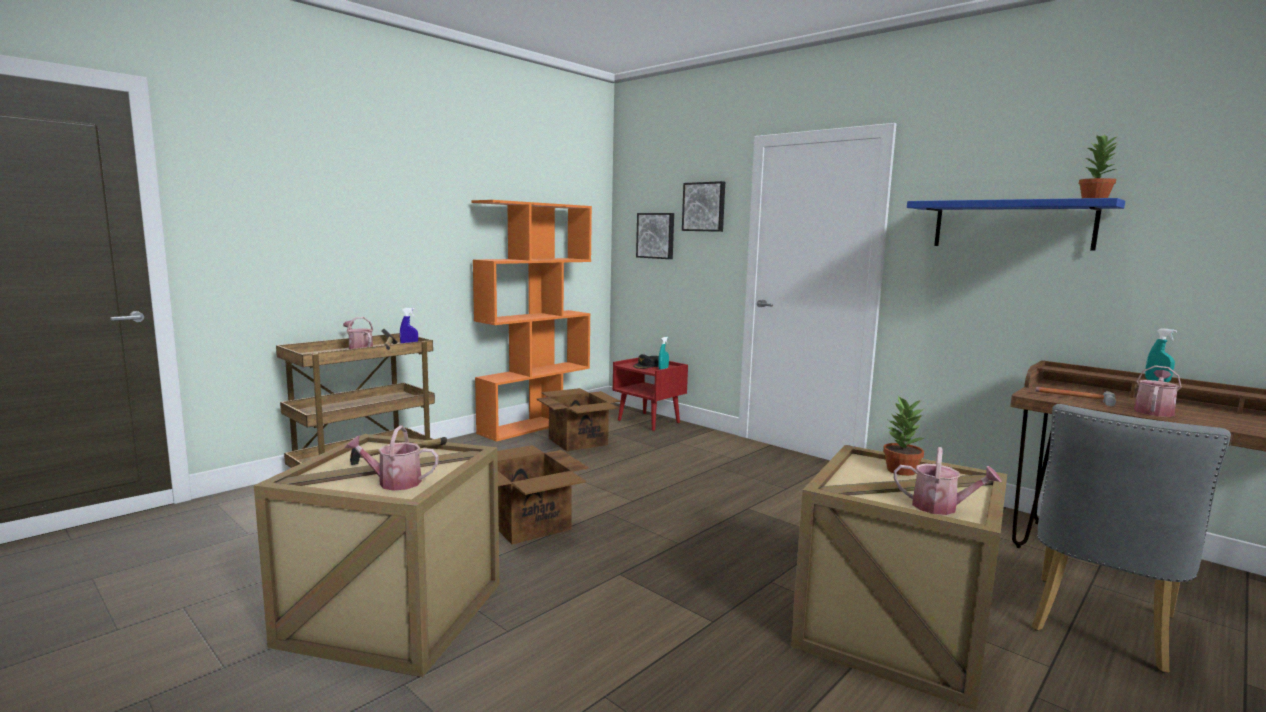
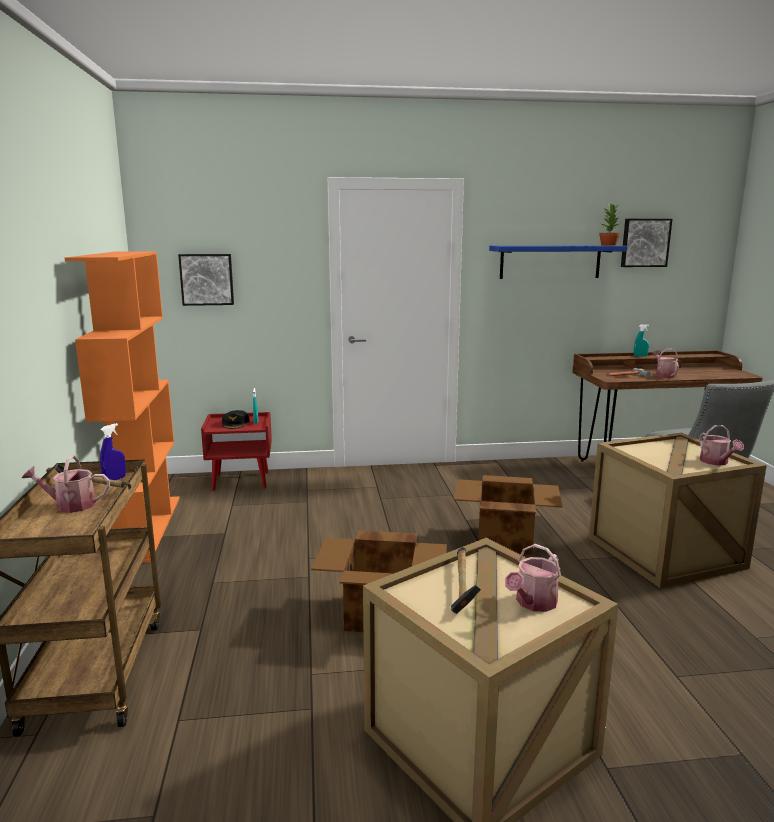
camera: 50 degrees left, 5 degrees up
cardboard box [536,388,621,451] -> cardboard box moved to [454,475,563,555]
picture [682,181,725,232] -> picture moved to [621,219,672,267]
potted plant [883,396,924,476] -> none
watering can [894,447,1002,515] -> watering can turned 105 degrees clockwise [699,425,744,466]

